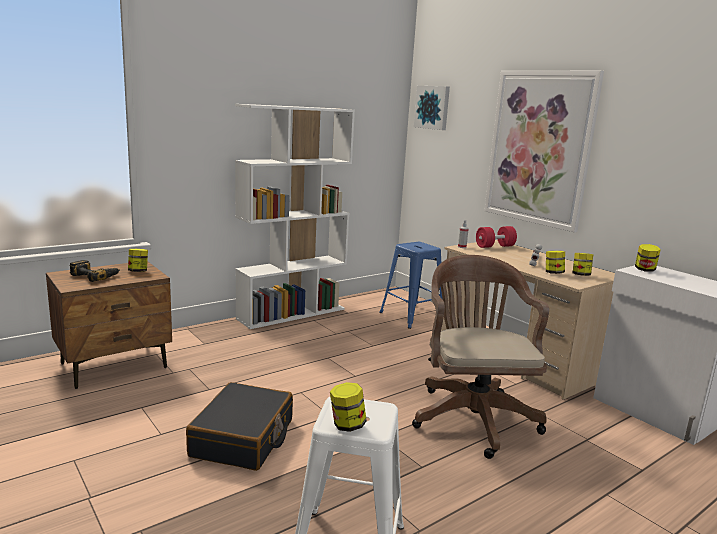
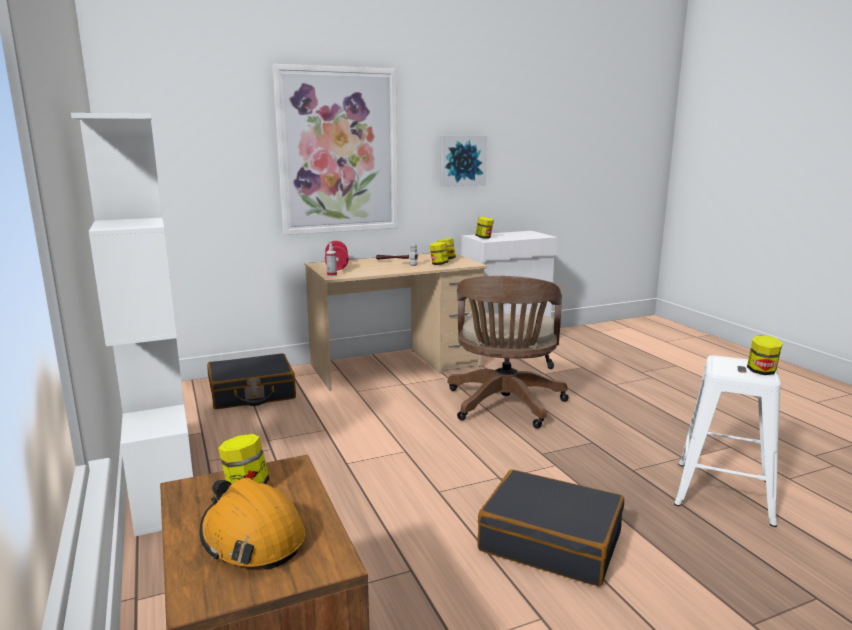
camera: 75 degrees left, 0 degrees up
power drill [70,260,120,282] -> orange hard hat [200,478,305,570]
blue stool [379,242,443,329] -> black suitcase [207,353,296,409]
brown office chair [412,255,549,459] -> brown office chair turned 90 degrees counterclockwise [448,276,569,429]
picture [414,86,450,130] -> picture moved to [440,136,487,187]

